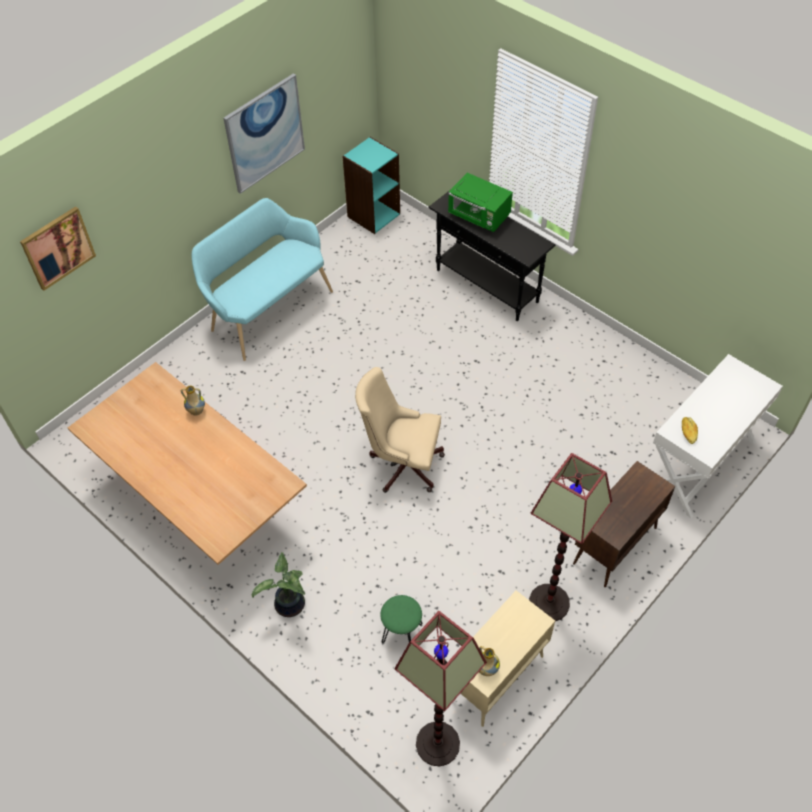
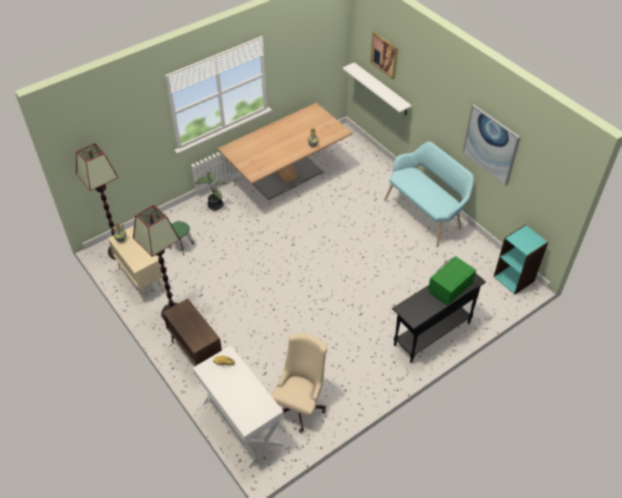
camera: 100 degrees right, 5 degrees down
beige office chair [355,367,445,493] -> beige office chair moved to [271,334,327,433]
none -> white shelf [342,62,412,115]

